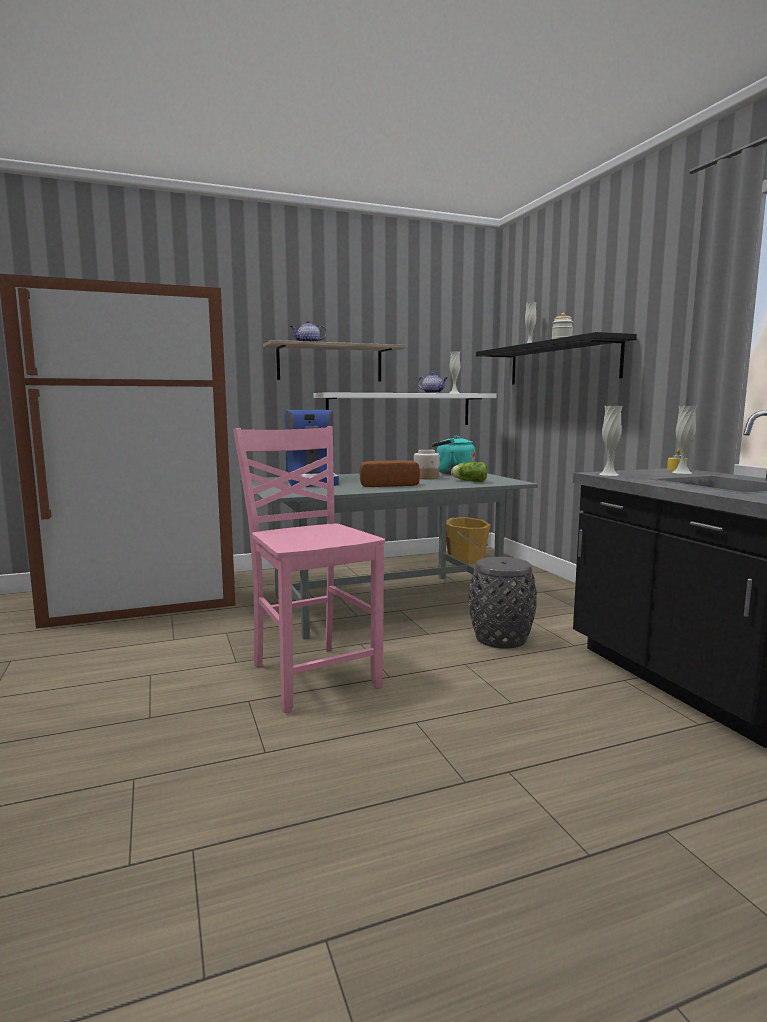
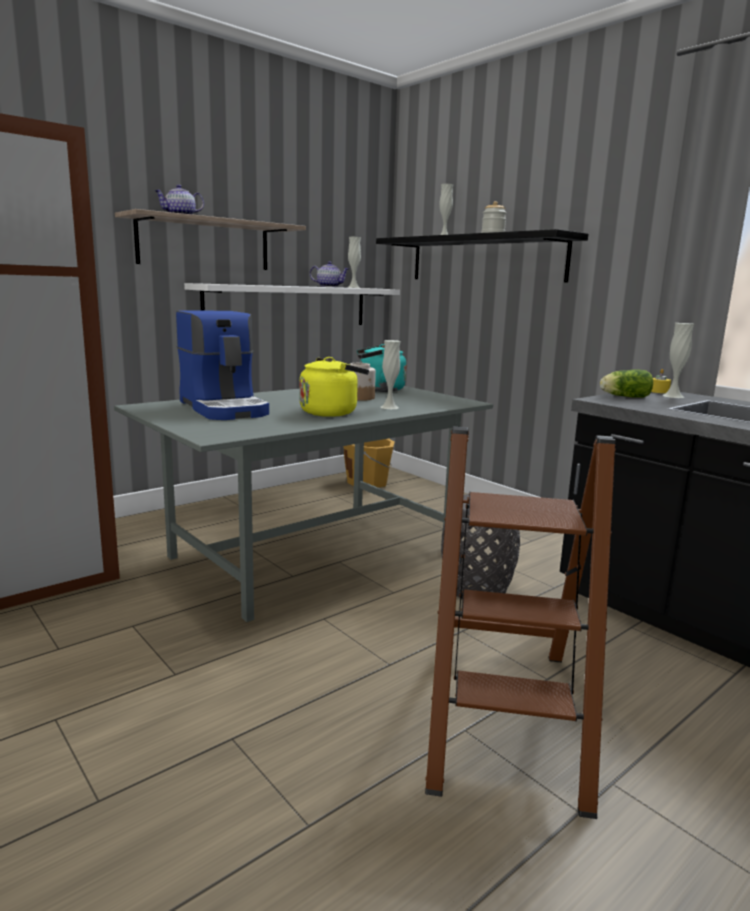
camera: 20 degrees left, 5 degrees up
pink chair [233,426,385,713] -> none
bread [360,460,420,487] -> yellow kettle [300,357,369,417]
lettuce [451,462,487,482] -> lettuce moved to [600,370,653,398]
white vase [599,406,622,476] -> white vase moved to [381,340,401,409]
none -> brown step ladder [425,426,615,819]

